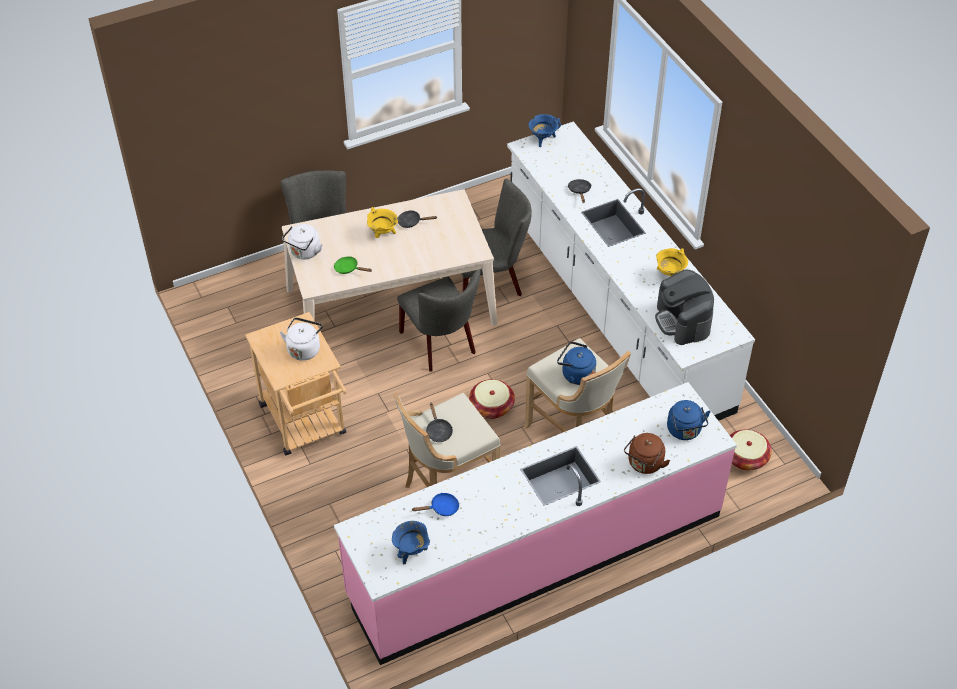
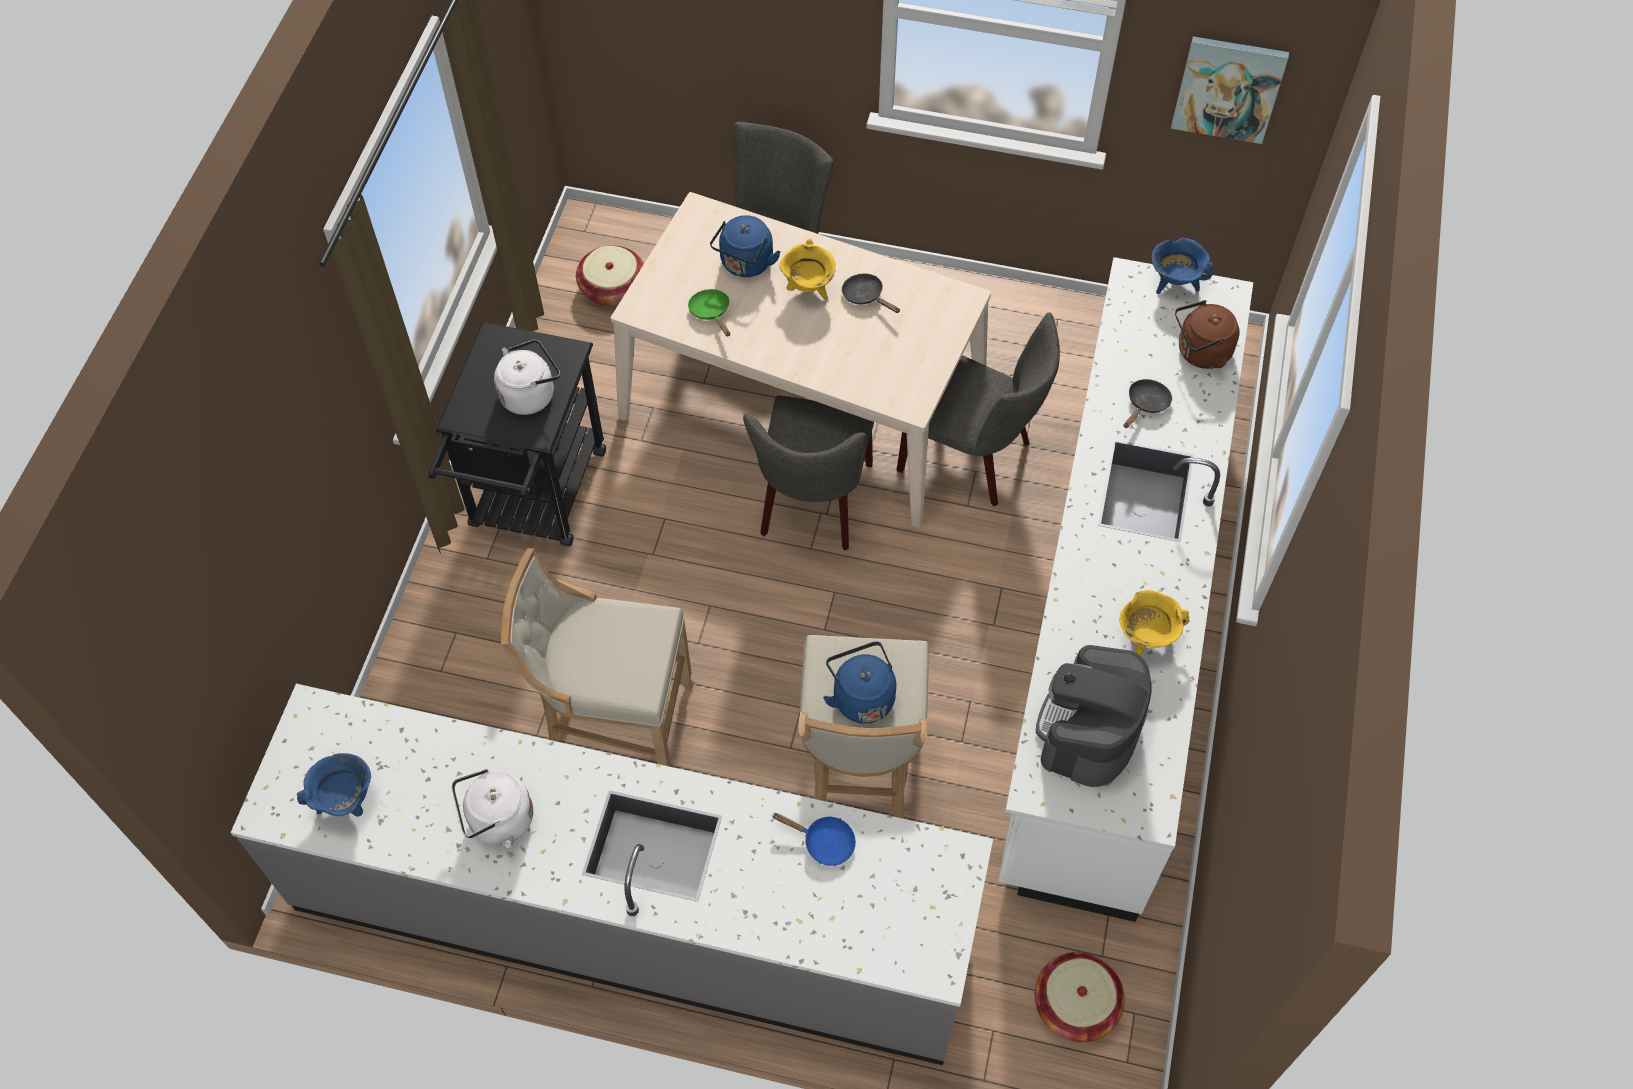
camera: 40 degrees right, 10 degrees up
beige cart [245,312,347,455] -> black cart [428,322,606,547]
white kettle [282,224,322,259] -> white kettle moved to [452,769,533,848]
pink counter [334,382,737,665] -> grey counter [231,684,993,1065]
blue frying pan [411,493,459,516] -> blue frying pan moved to [773,813,856,866]
black frying pan [426,403,453,442] -> none
basket [469,379,515,419] -> basket moved to [576,245,644,306]
brown kettle [624,433,670,474] -> brown kettle moved to [1175,300,1239,369]
blue kettle [667,400,711,440] -> blue kettle moved to [710,215,781,277]
none -> picture [1171,36,1289,144]

